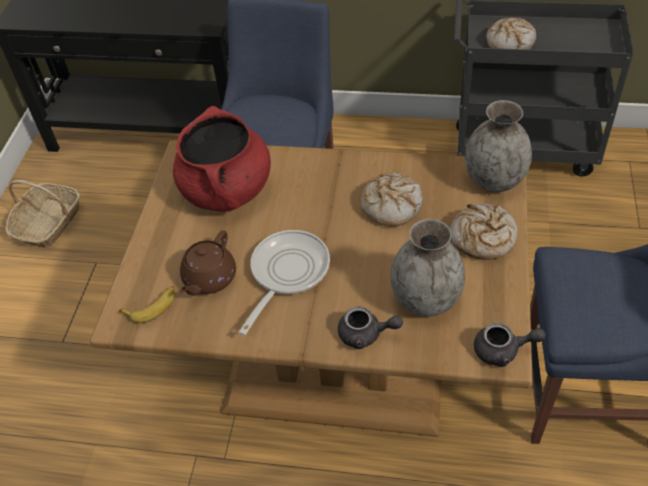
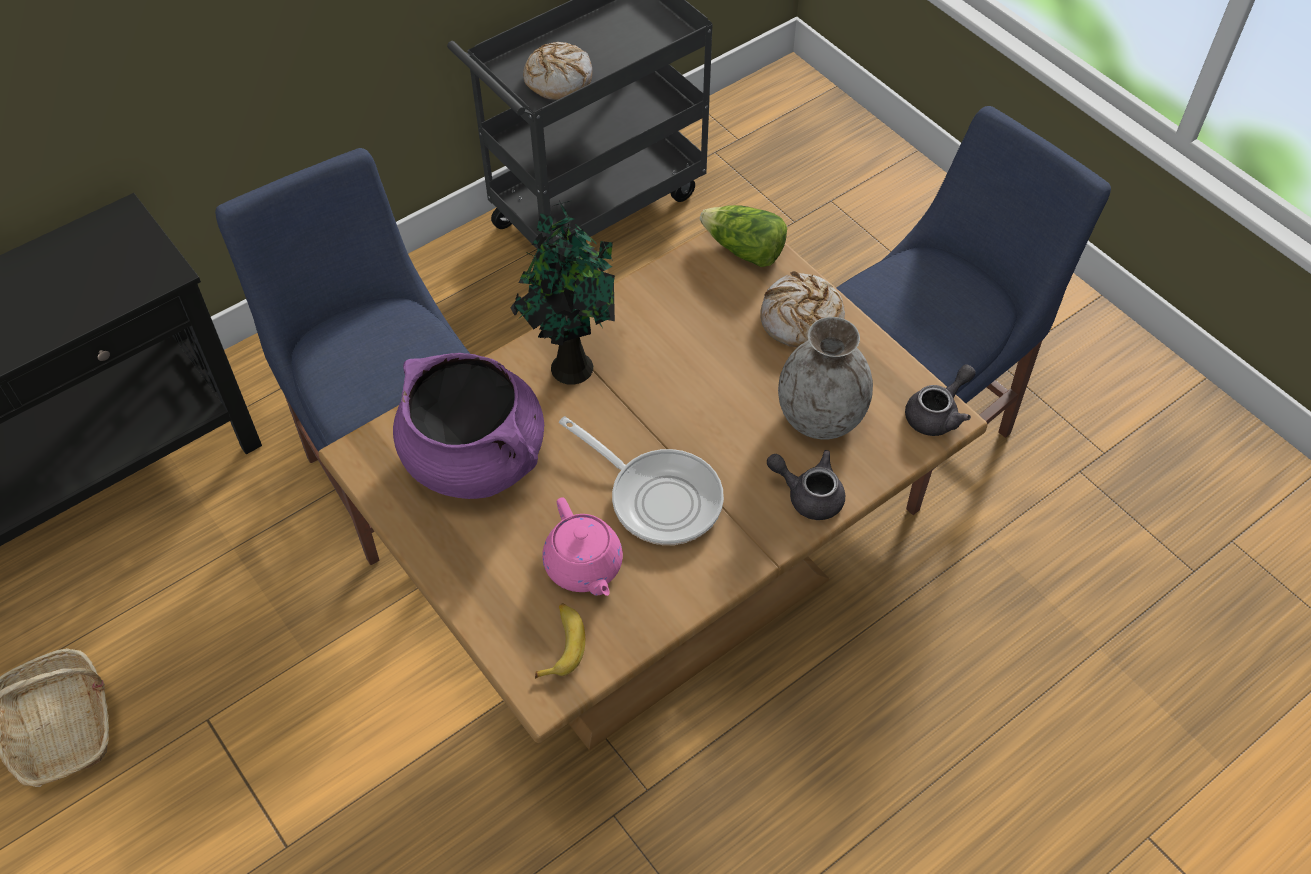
camera: 50 degrees left, 5 degrees up
red cooking pot [173,106,271,212] -> purple cooking pot [393,353,544,499]
brown teapot [180,230,236,296] -> pink teapot [542,497,623,596]
frying pan [239,230,330,335] -> frying pan turned 150 degrees clockwise [559,416,724,545]
grey teapot [338,307,403,349] -> grey teapot turned 120 degrees counterclockwise [767,450,845,520]
bread [361,173,423,226] -> none
grey vase [465,100,532,192] -> lettuce [700,205,787,267]
none -> potted plant [510,200,615,385]

